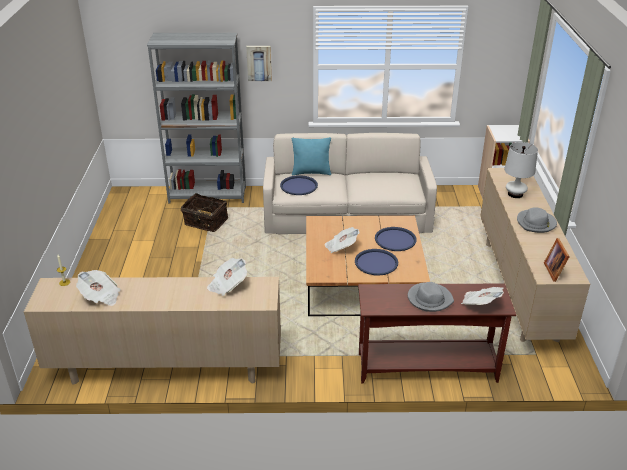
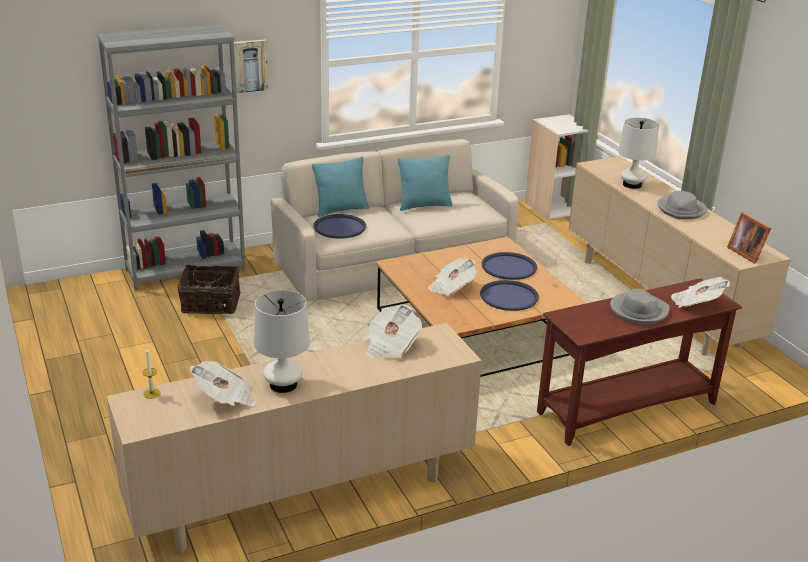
camera: 25 degrees left, 5 degrees down
none -> white table lamp [254,290,310,393]
none -> turquoise pillow [398,155,453,211]

